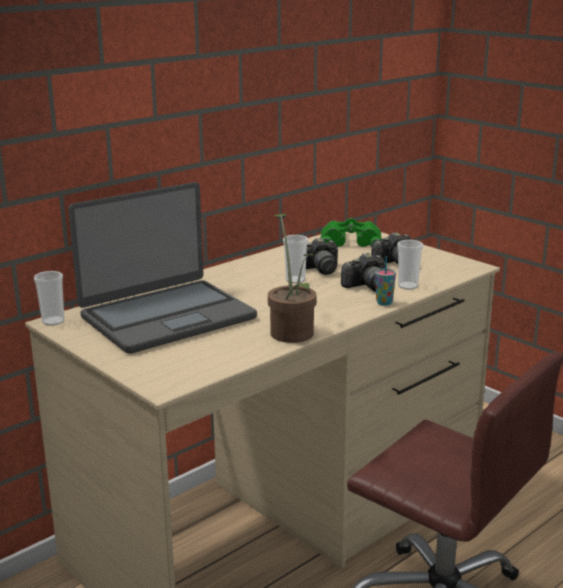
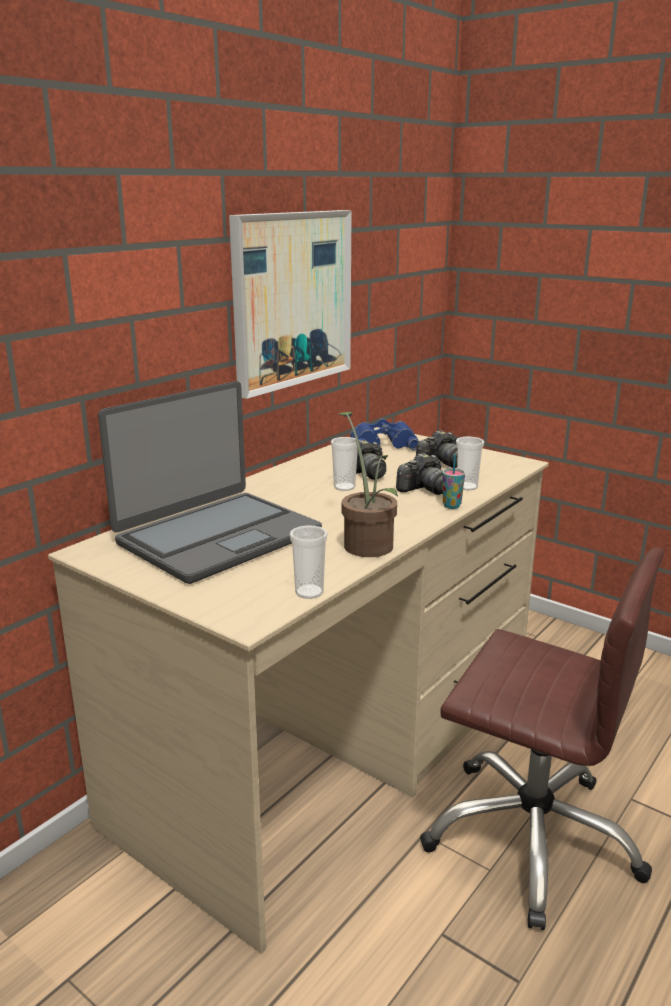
camera: 10 degrees left, 0 degrees up
cup [34,271,64,326] -> cup moved to [290,526,328,599]
green binoculars [321,218,382,247] -> blue binoculars [350,418,419,451]
none -> picture [229,210,352,399]

